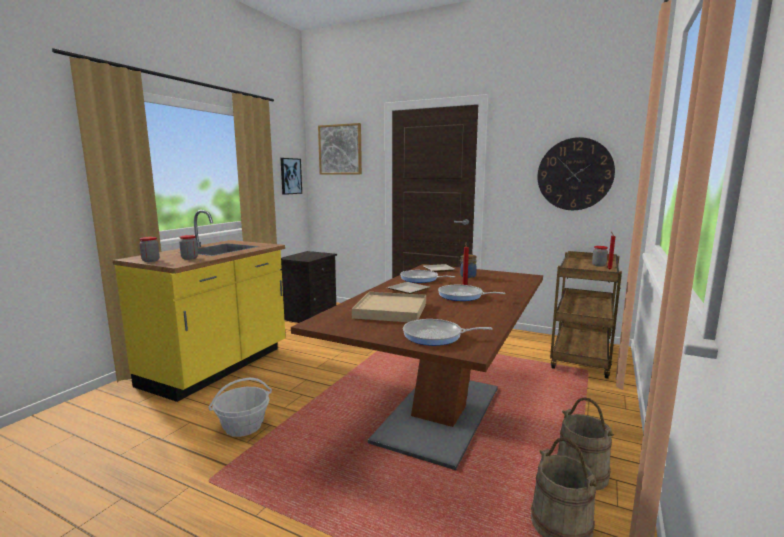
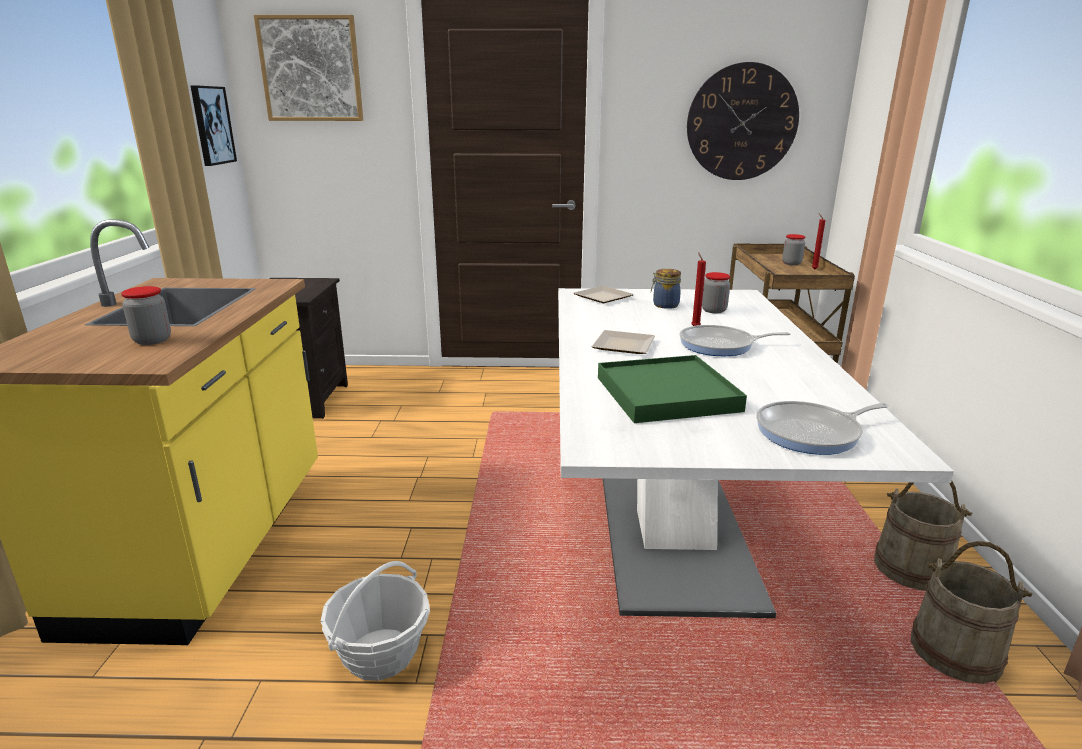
camera: 25 degrees left, 10 degrees up
jar [139,237,160,262] -> jar moved to [702,272,730,313]
brown dining table [291,264,543,470] -> white dining table [558,288,954,618]
beige tray [352,292,426,322] -> green tray [598,355,747,423]
frying pan [400,270,455,283] -> none

